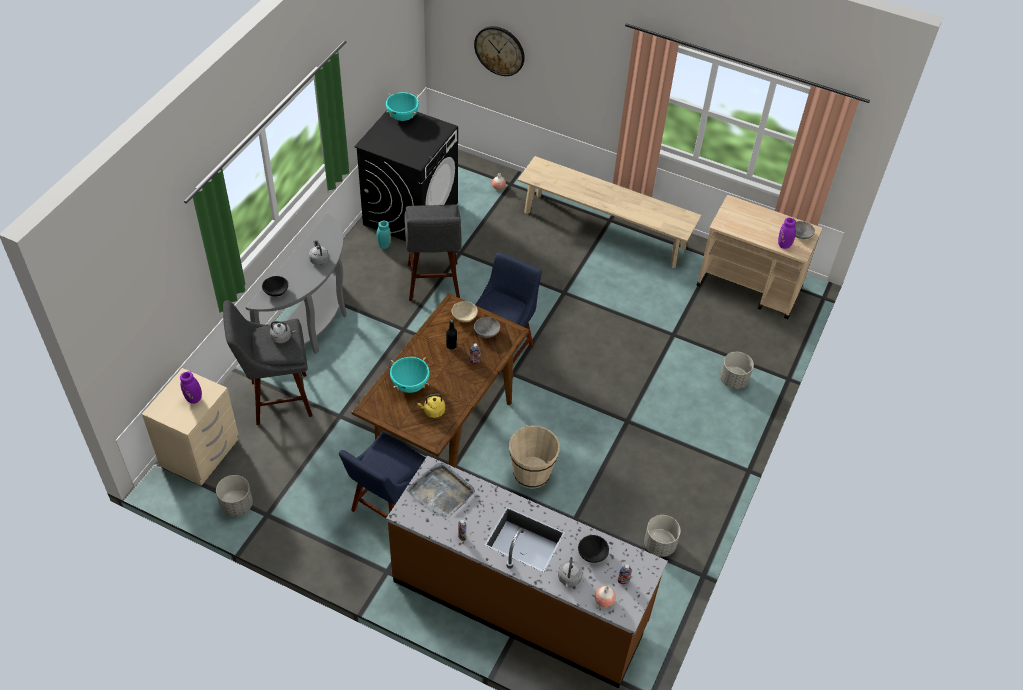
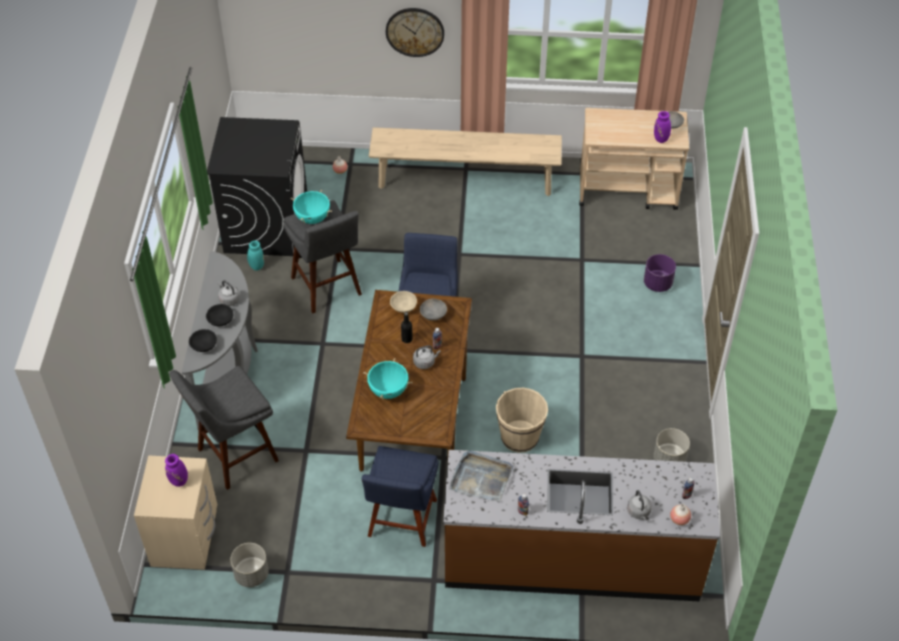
camera: 20 degrees left, 0 degrees up
grey kettle [270,321,296,343] -> grey kettle moved to [413,345,441,369]
turquoise cooking pot [386,92,419,121] -> turquoise cooking pot moved to [291,190,332,224]
yellow kettle [417,394,445,418] -> none
wall clock [474,26,525,76] -> wall clock moved to [386,8,444,57]
black bowl [578,535,609,563] -> black bowl moved to [206,304,234,326]
grey planter [720,352,754,389] -> purple planter [644,254,676,292]

